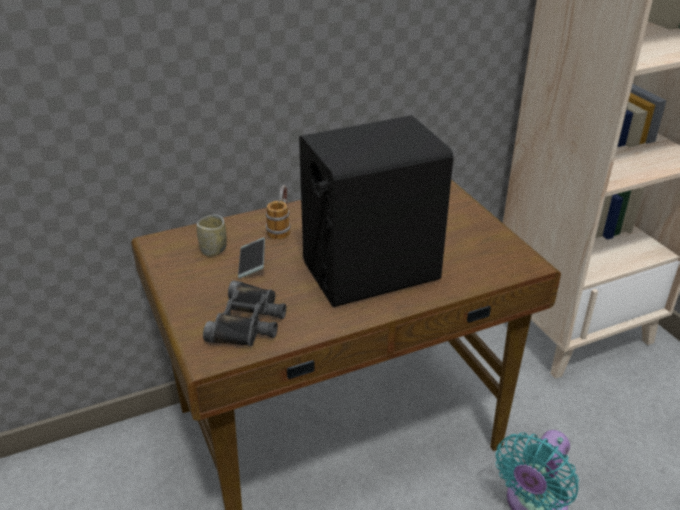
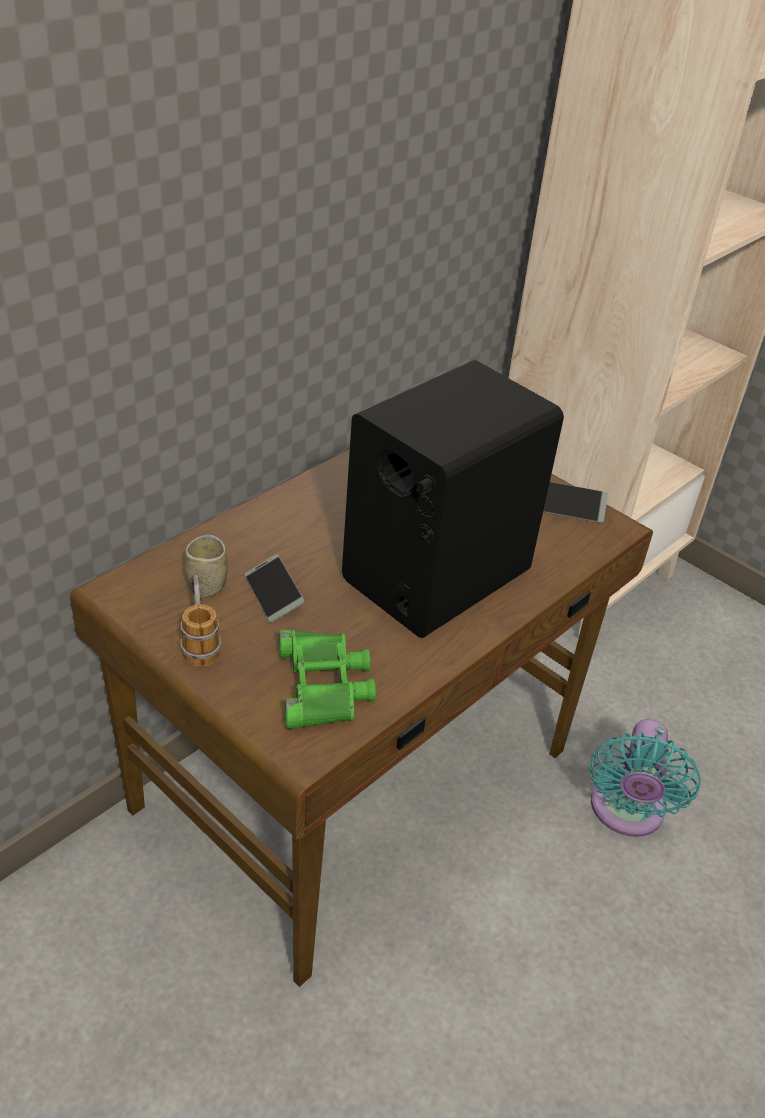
camera: 25 degrees left, 5 degrees up
black binoculars [203,280,286,346] -> green binoculars [279,630,376,729]
mug [266,185,291,240] -> mug moved to [180,574,221,667]
none -> phone [543,482,608,523]

